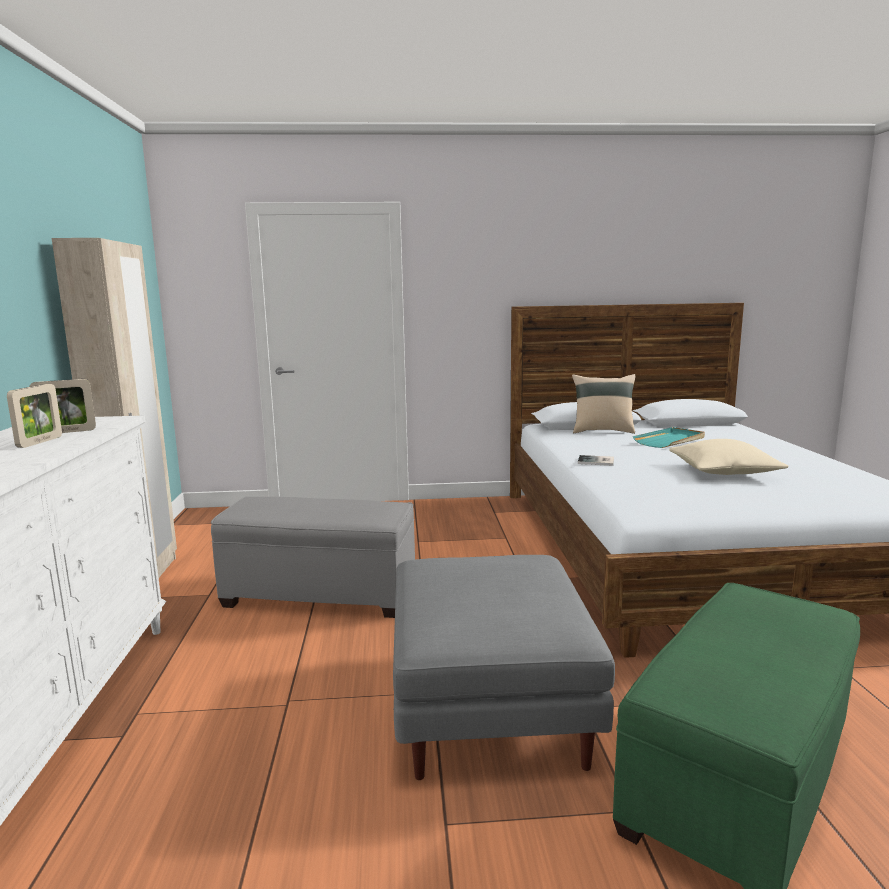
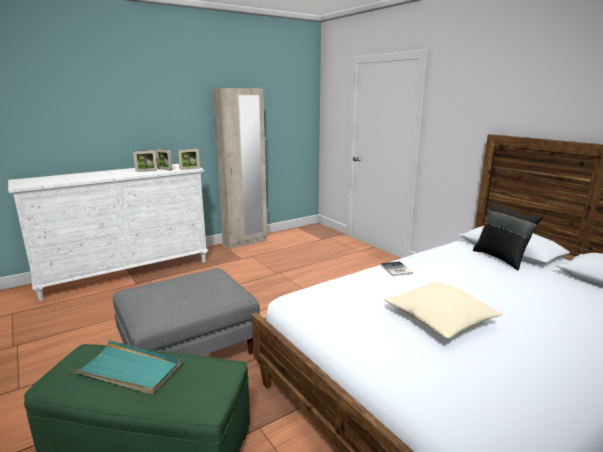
camera: 60 degrees right, 5 degrees up
grey ottoman [211,497,415,618] -> none
beige pillow [572,374,635,434] -> black pillow [473,201,543,270]
turquoise tray [633,427,705,448] -> turquoise tray moved to [70,340,182,395]
none -> picture frame [178,148,200,170]

